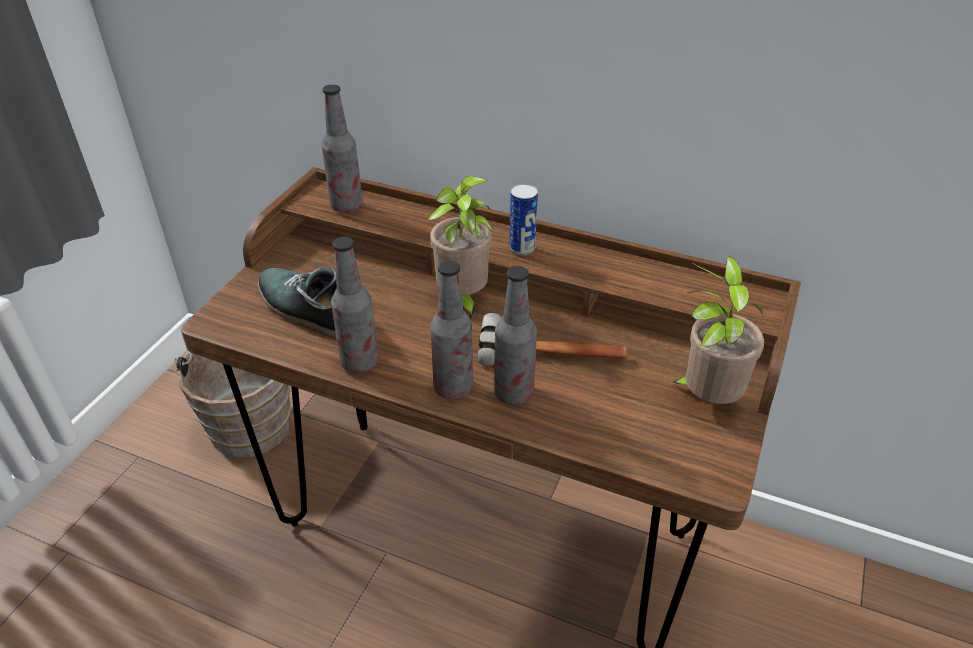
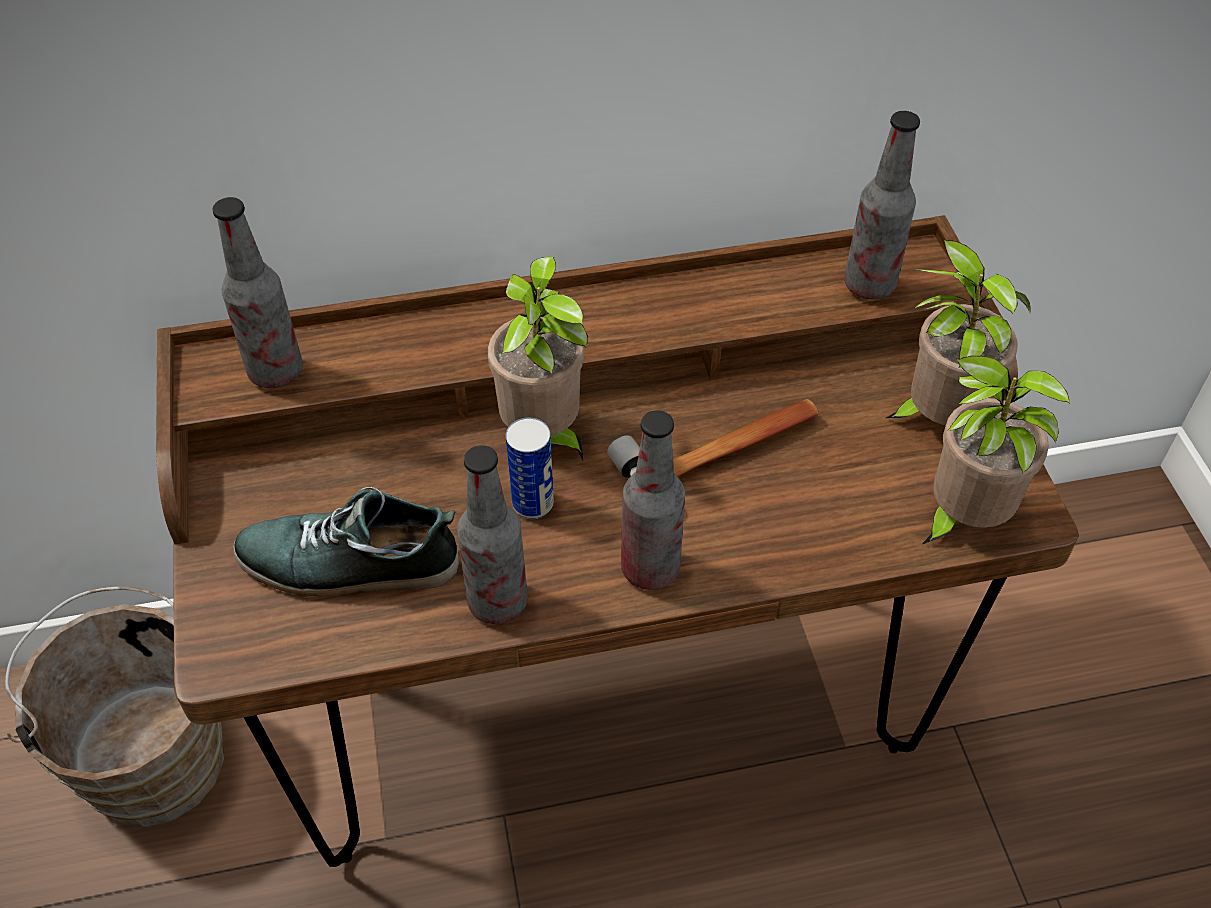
camera: 35 degrees left, 10 degrees up
bottle [494,266,537,405] -> bottle moved to [844,111,920,300]
can [509,184,538,255] -> can moved to [506,418,554,519]
none -> potted plant [921,356,1070,545]

